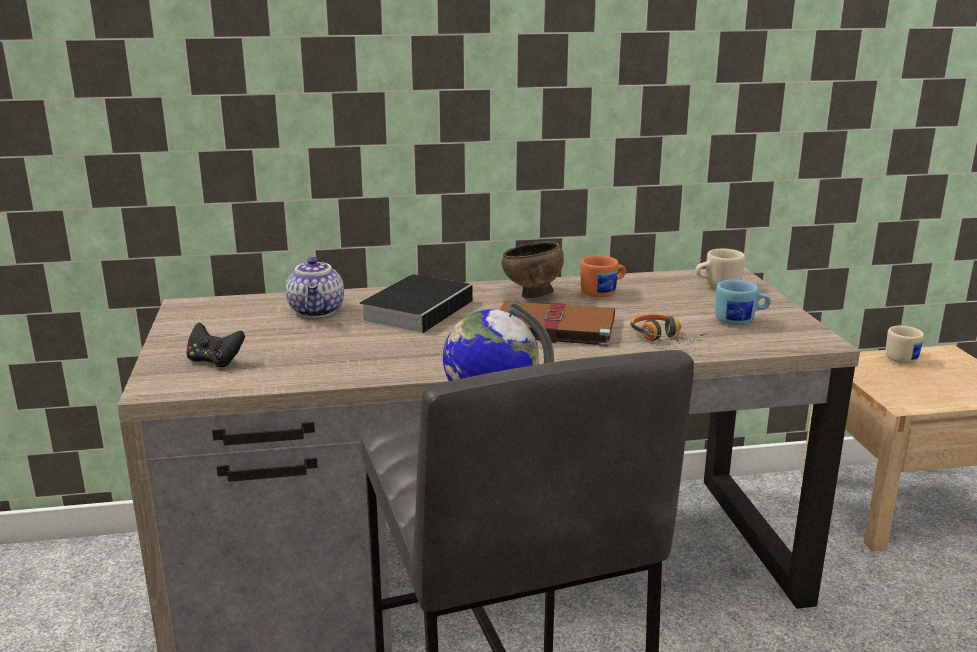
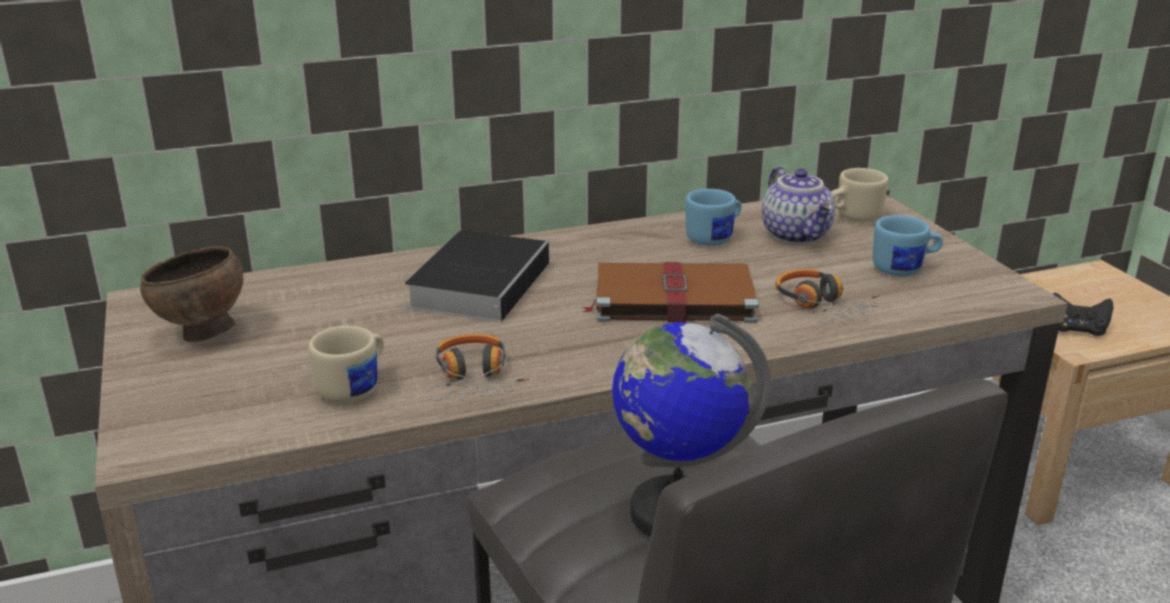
camera: 10 degrees left, 5 degrees up
black game controller [186,322,245,367] -> black game controller moved to [1053,293,1113,336]
teapot [286,257,344,318] -> teapot moved to [762,167,835,244]
brown bowl [502,241,564,298] -> brown bowl moved to [140,246,243,342]
orange mug [581,255,626,297] -> blue mug [686,189,741,246]
beige mug [886,326,924,364] -> beige mug moved to [308,326,384,404]
none -> headphones [425,334,530,401]

